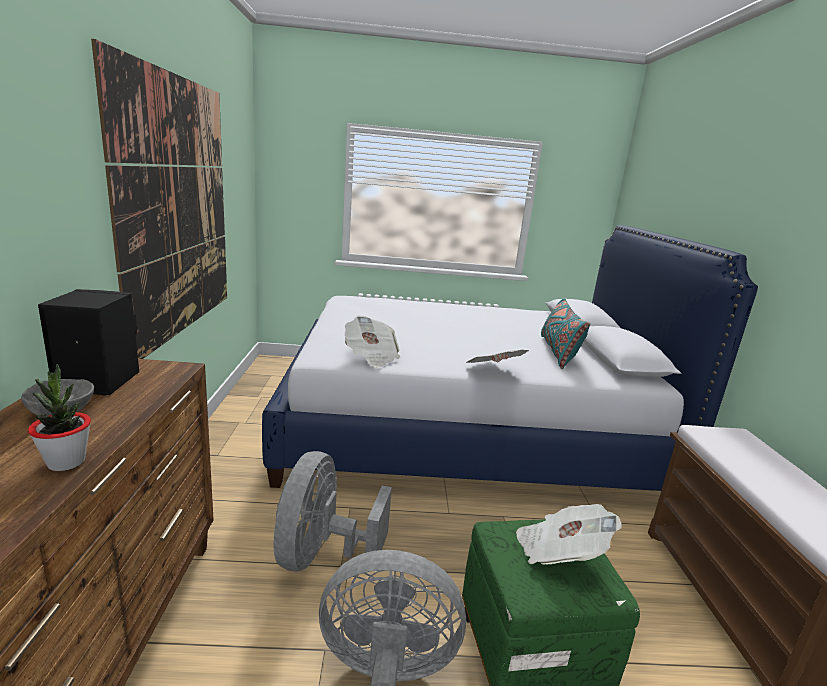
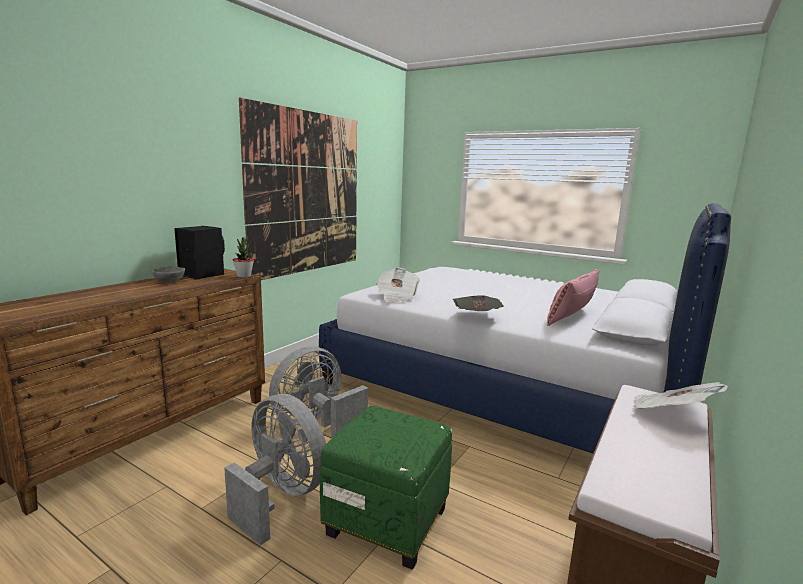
camera: 35 degrees right, 5 degrees down
potted plant [28,364,91,471] -> potted plant moved to [233,237,254,278]
newspaper [516,504,622,565] -> newspaper moved to [632,382,728,409]
turquoise pillow [541,298,590,369] -> pink pillow [547,269,600,326]

